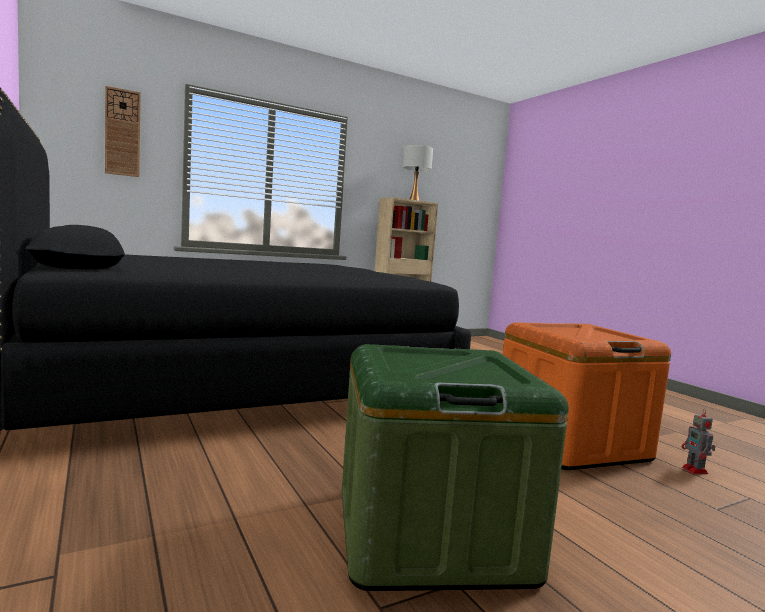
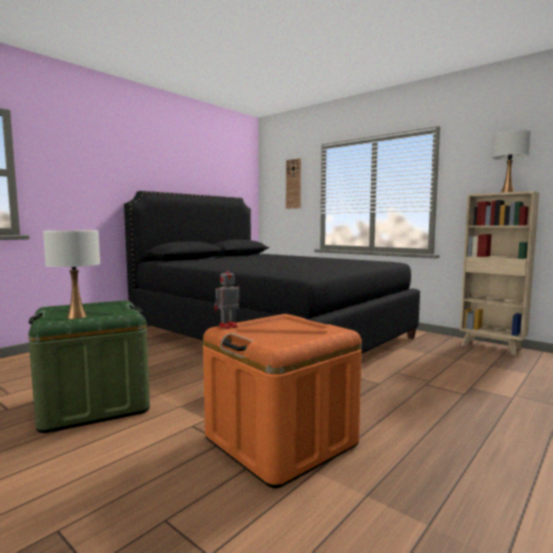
camera: 70 degrees right, 0 degrees up
toy robot [682,409,716,474] -> toy robot moved to [214,270,240,329]
none -> white table lamp [43,230,100,319]

